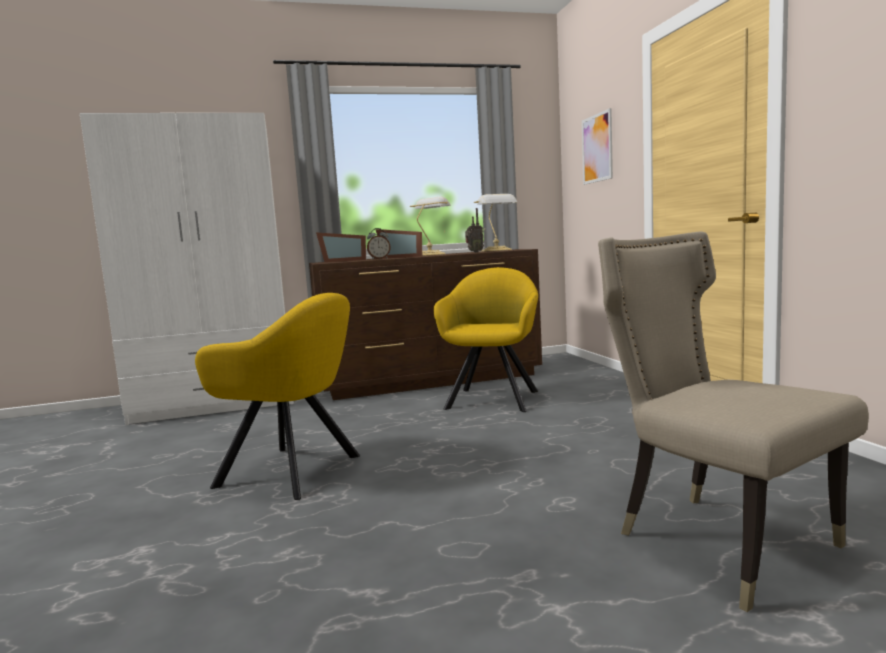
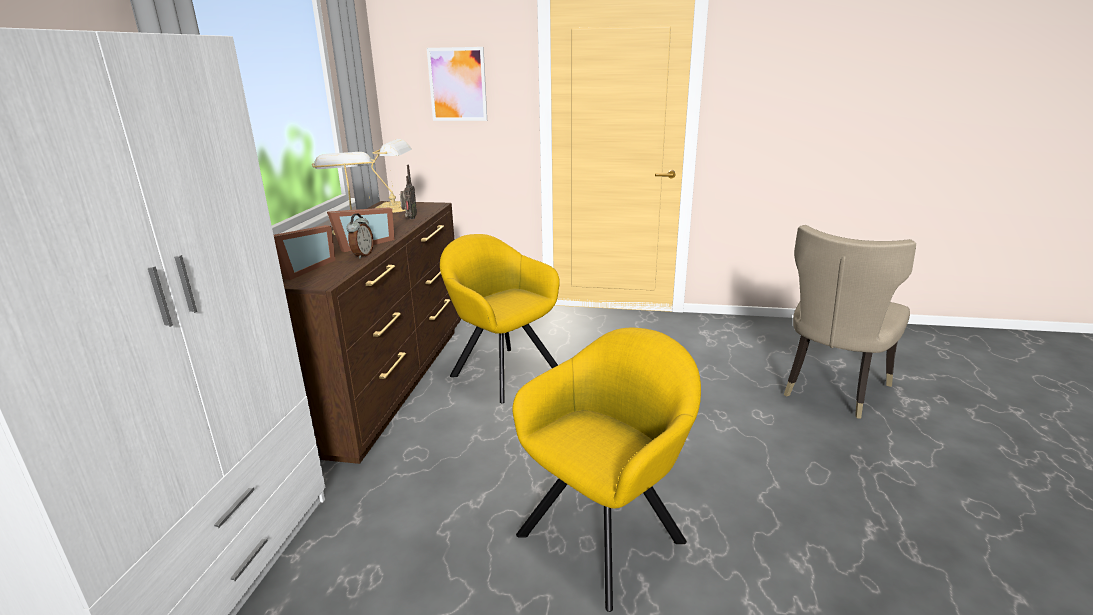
camera: 65 degrees left, 15 degrees up
beige chair [598,232,869,612] -> beige chair turned 45 degrees counterclockwise [784,225,916,419]

